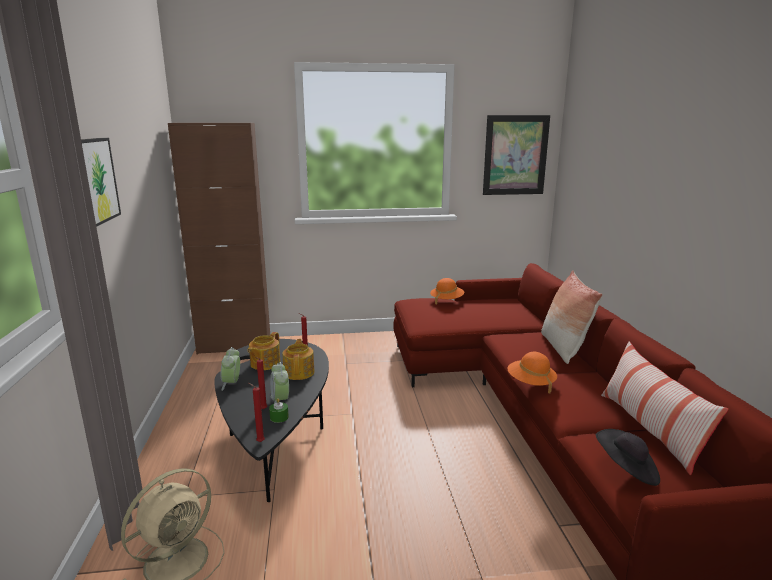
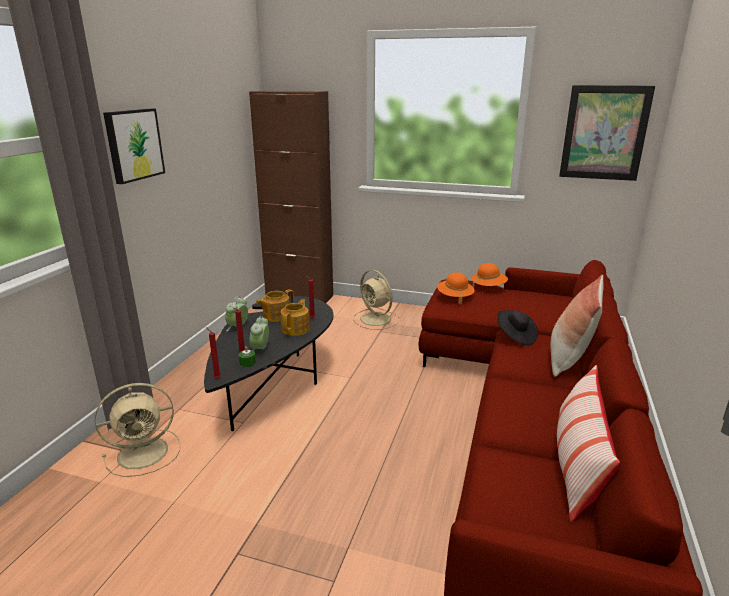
camera: 25 degrees right, 5 degrees up
orange hat [507,352,557,393] -> orange hat moved to [437,272,475,305]
black hat [596,429,660,486] -> black hat moved to [497,310,538,345]
none -> beige fan [353,270,400,330]

